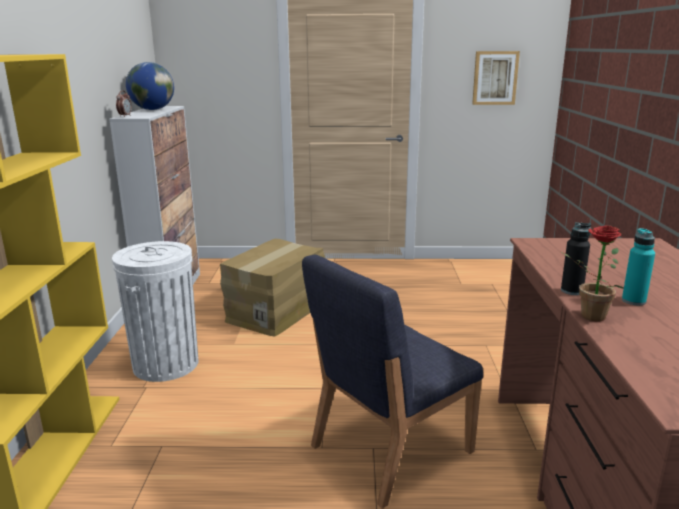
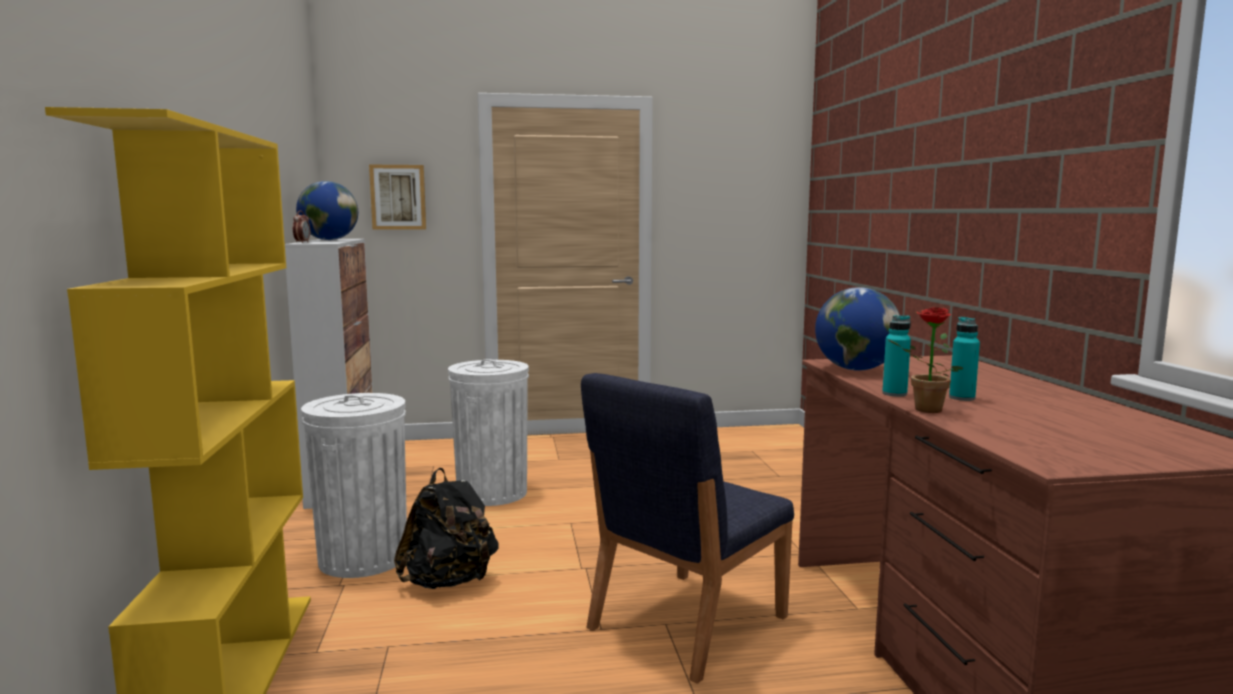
camera: 10 degrees left, 10 degrees down
cardboard box [220,239,325,337] -> white trash can [448,359,529,506]
picture [472,51,520,105] -> picture moved to [369,165,426,230]
black bottle [561,222,591,295] -> turquoise bottle [882,315,911,397]
none -> black backpack [394,468,499,589]
none -> globe [815,287,900,371]

